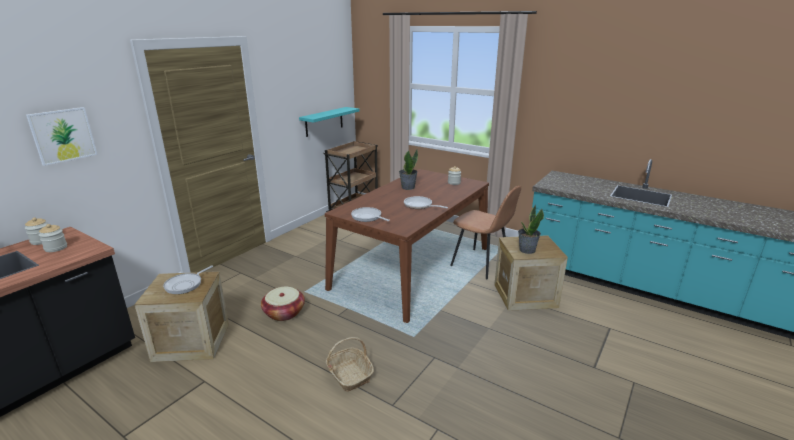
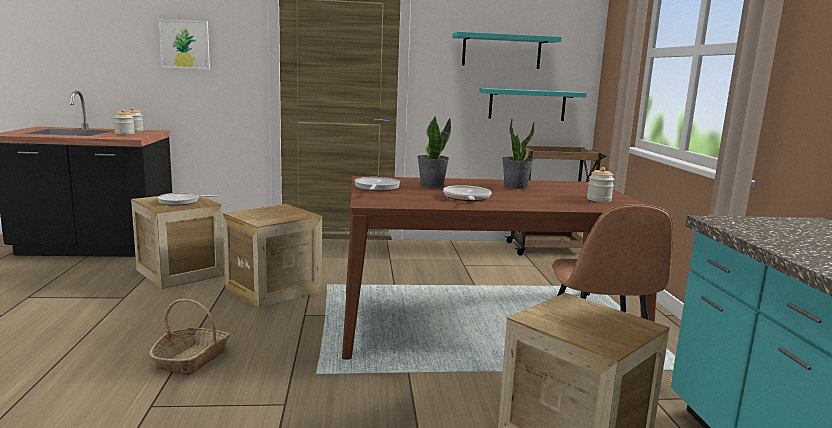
camera: 50 degrees right, 10 degrees down
basket [261,287,305,321] -> crate [223,204,322,308]
potted plant [518,204,544,254] -> potted plant moved to [417,116,451,188]
none -> turquoise shelf [452,32,562,69]

